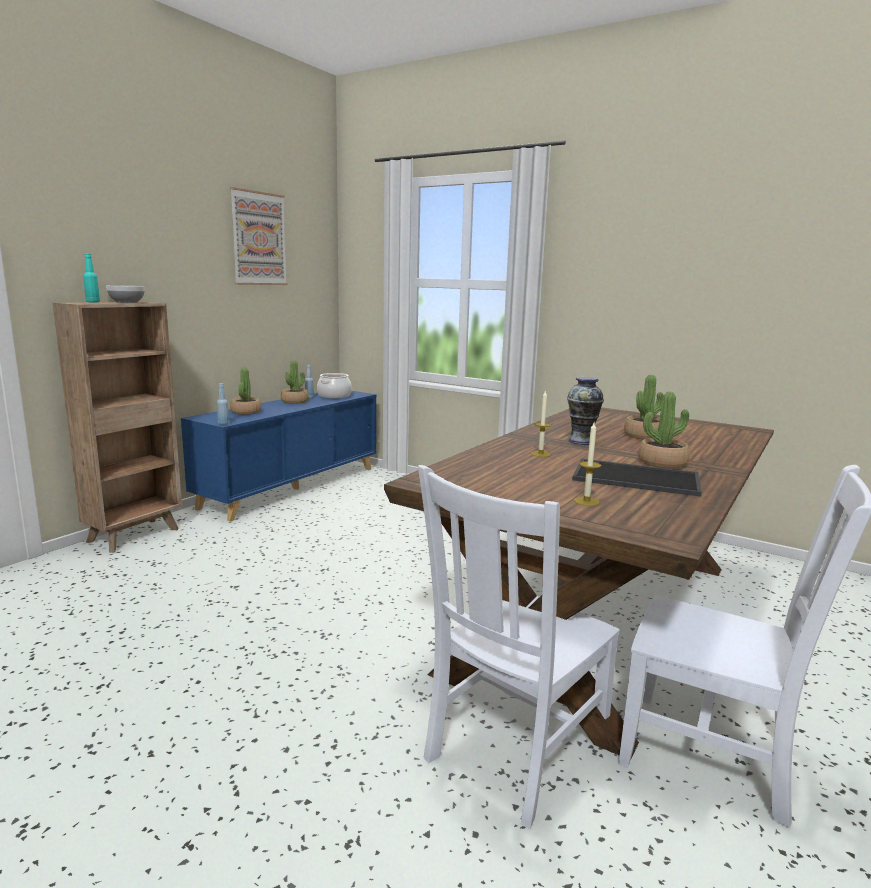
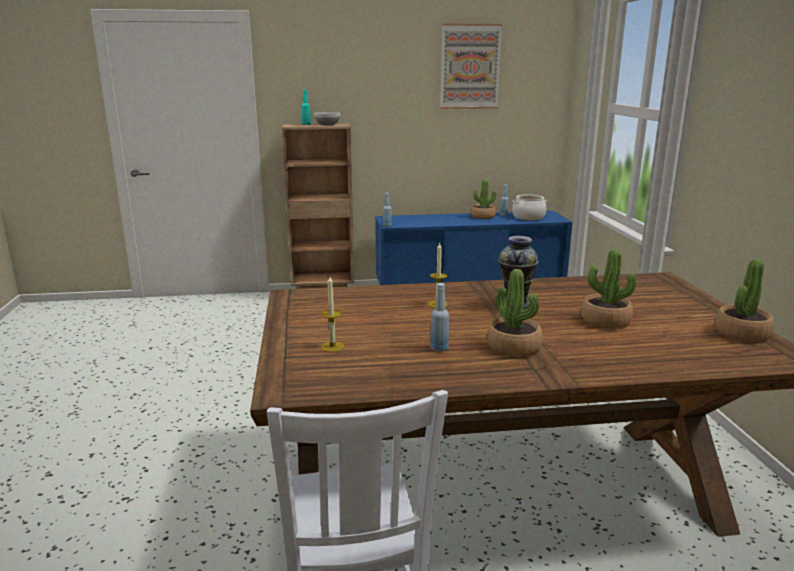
camera: 50 degrees right, 5 degrees up
potted plant [230,367,262,415] -> potted plant moved to [715,259,774,342]
white chair [418,465,620,829] -> none
tray [572,459,702,497] -> blue bottle [430,283,449,351]

